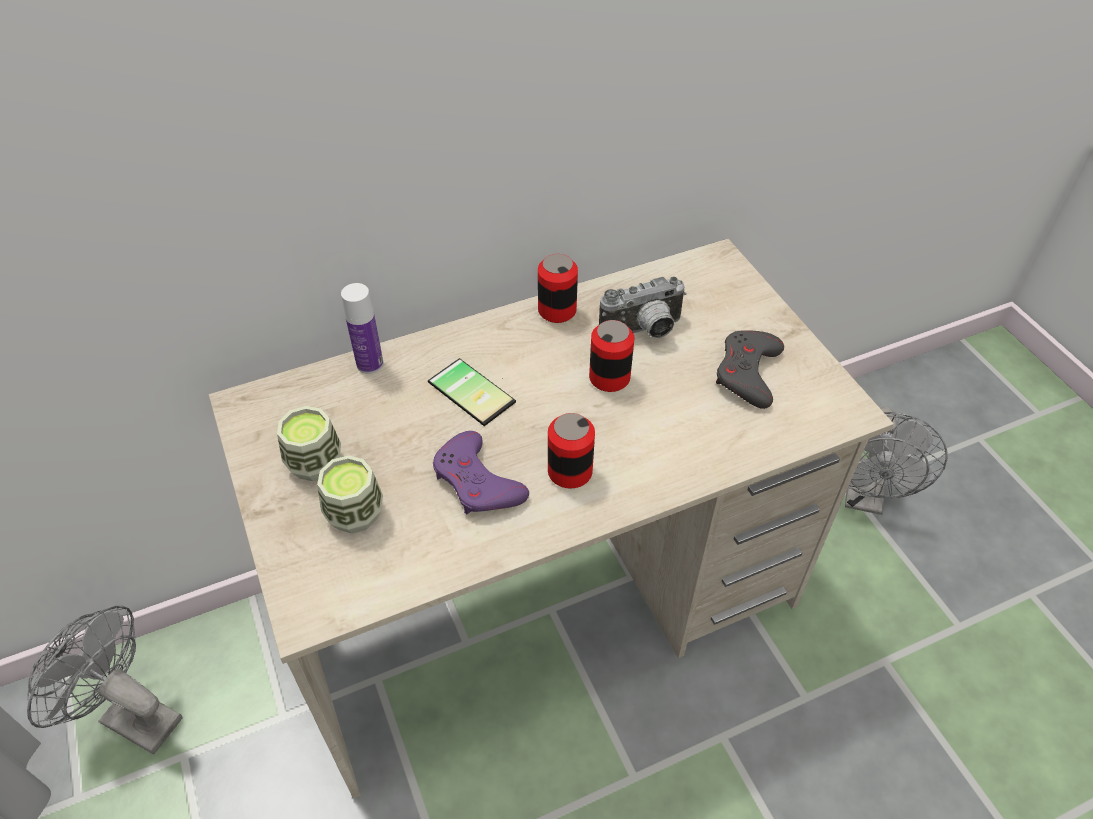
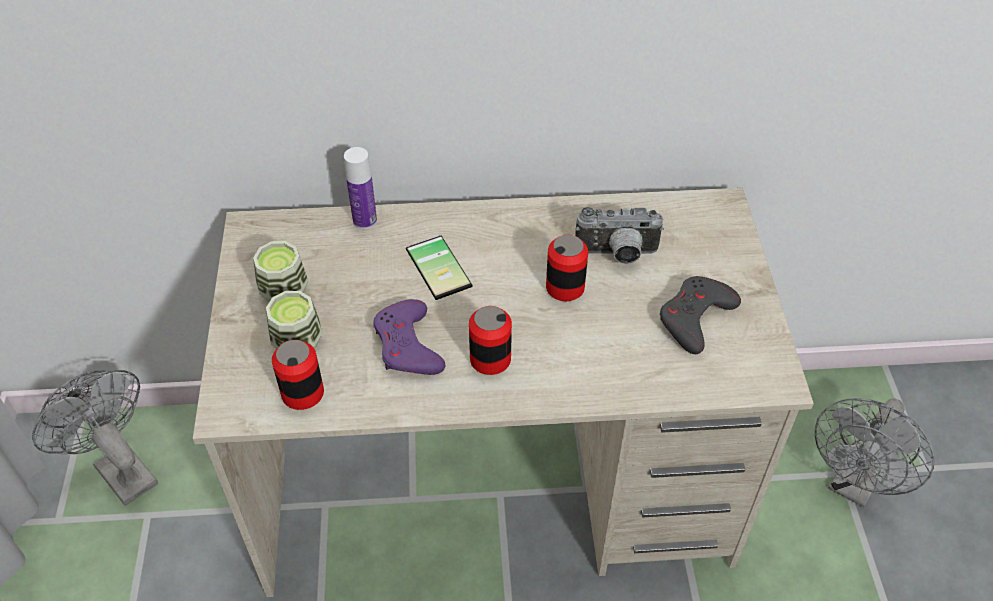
camera: 20 degrees right, 0 degrees up
can [538,254,578,323] -> can moved to [272,340,324,410]

